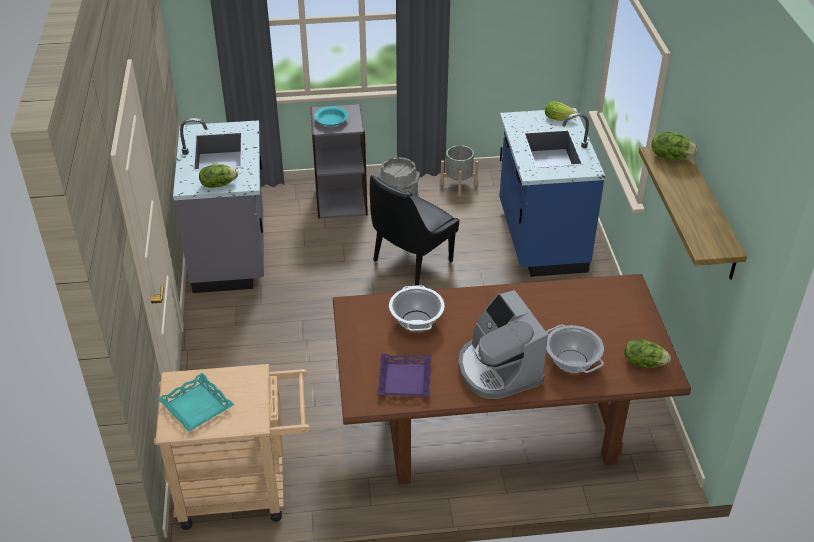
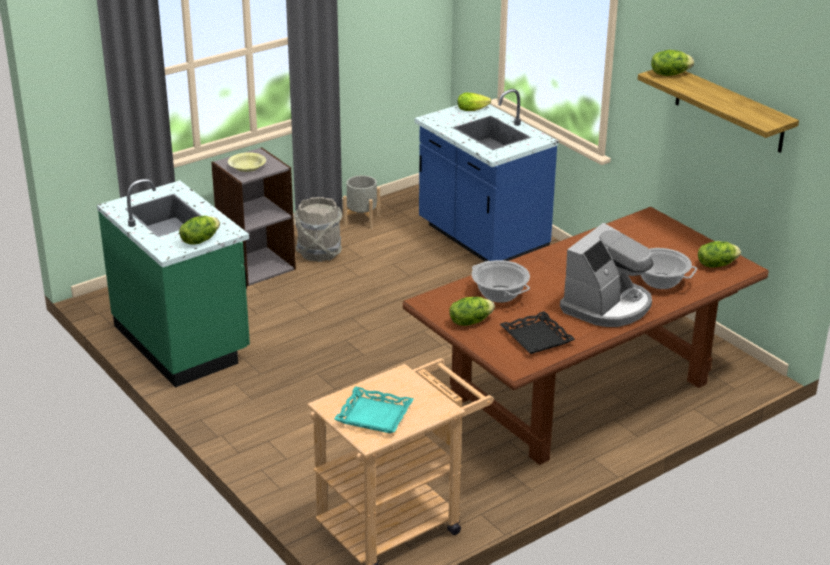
camera: 30 degrees left, 10 degrees down
grey counter [173,118,264,293] -> green counter [97,179,250,387]
turquoise bowl [314,106,348,126] -> yellow bowl [228,152,266,172]
black chair [370,175,459,286] -> none
purple tray [377,354,431,396] -> black tray [500,311,575,354]
coffee machine [458,290,548,399] -> coffee machine turned 90 degrees counterclockwise [560,223,654,327]
none -> lettuce [449,297,495,326]

